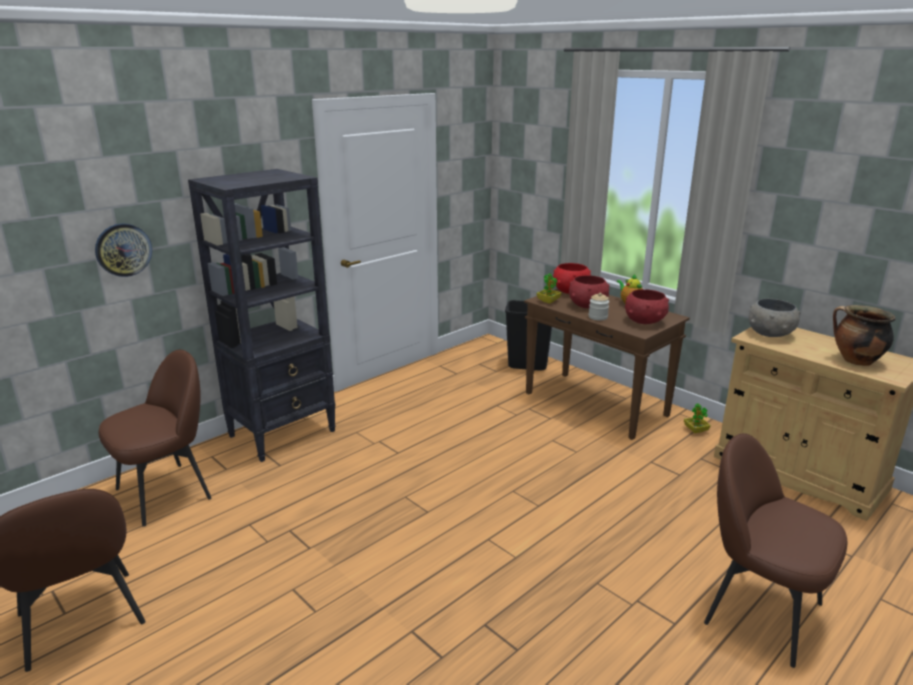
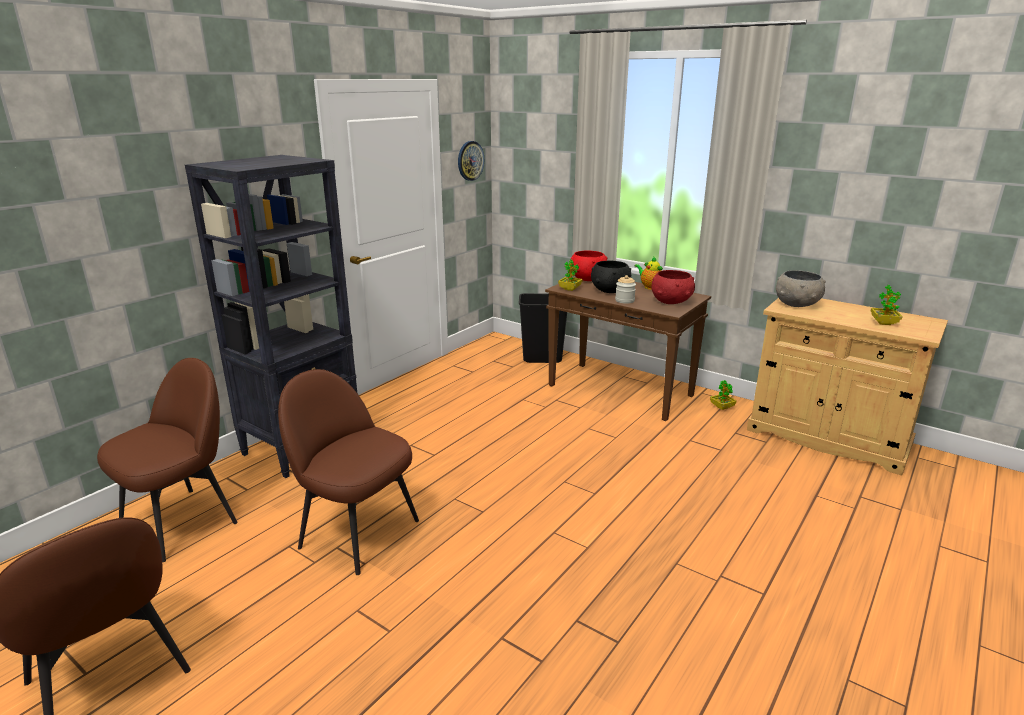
camera: 10 degrees left, 0 degrees up
wall clock [95,223,152,277] -> wall clock moved to [458,141,484,181]
red bowl [569,275,609,308] -> black bowl [591,261,631,293]
brown chair [704,433,847,668] -> brown chair moved to [278,369,419,575]
cooking pot [833,305,895,366] -> potted plant [871,285,903,325]

